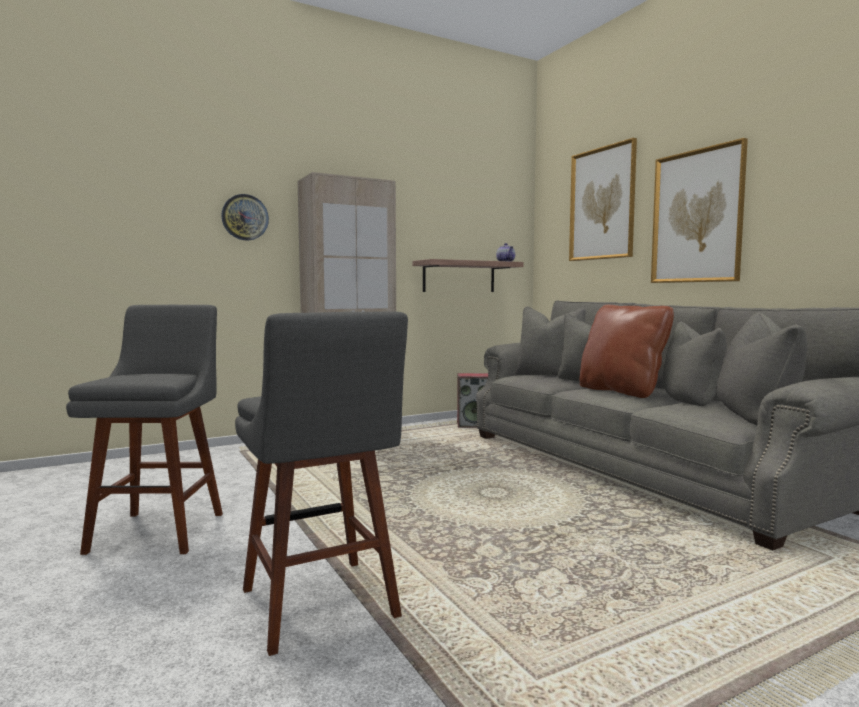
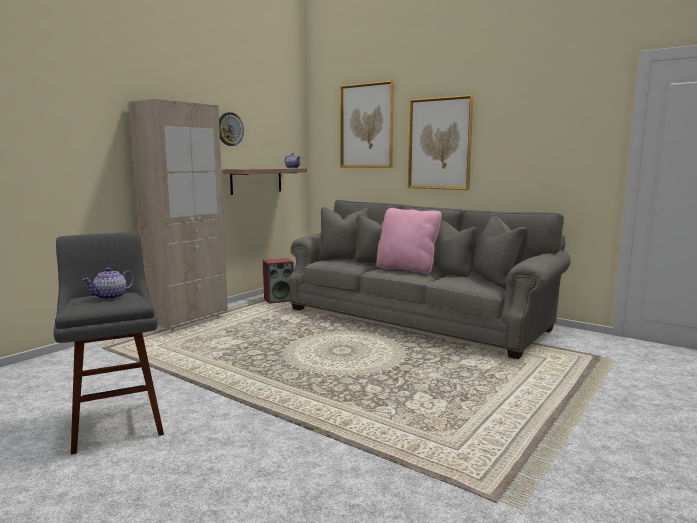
camera: 25 degrees left, 5 degrees up
wall clock [222,194,269,240] -> wall clock moved to [219,112,244,146]
grey stool [235,311,408,656] -> none
brown pillow [579,305,674,398] -> pink pillow [376,208,442,274]
none -> teapot [82,268,134,300]

